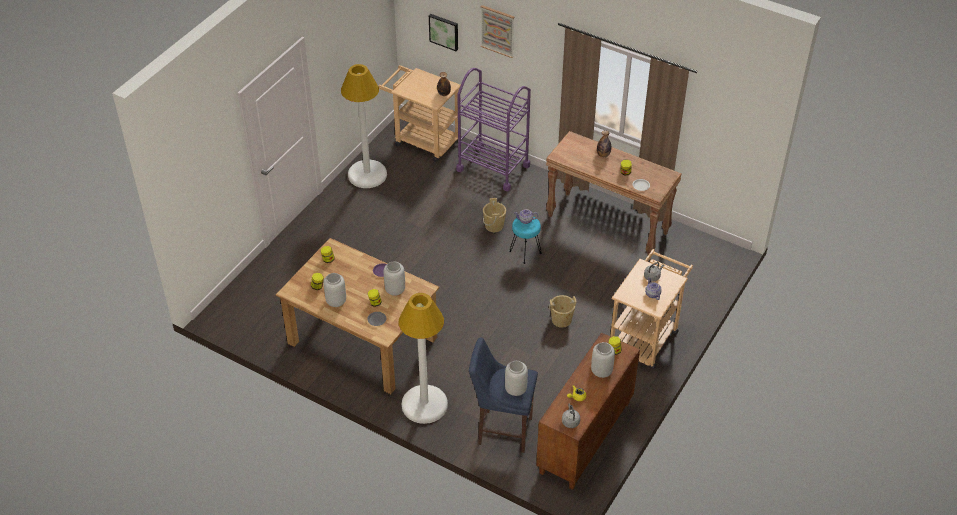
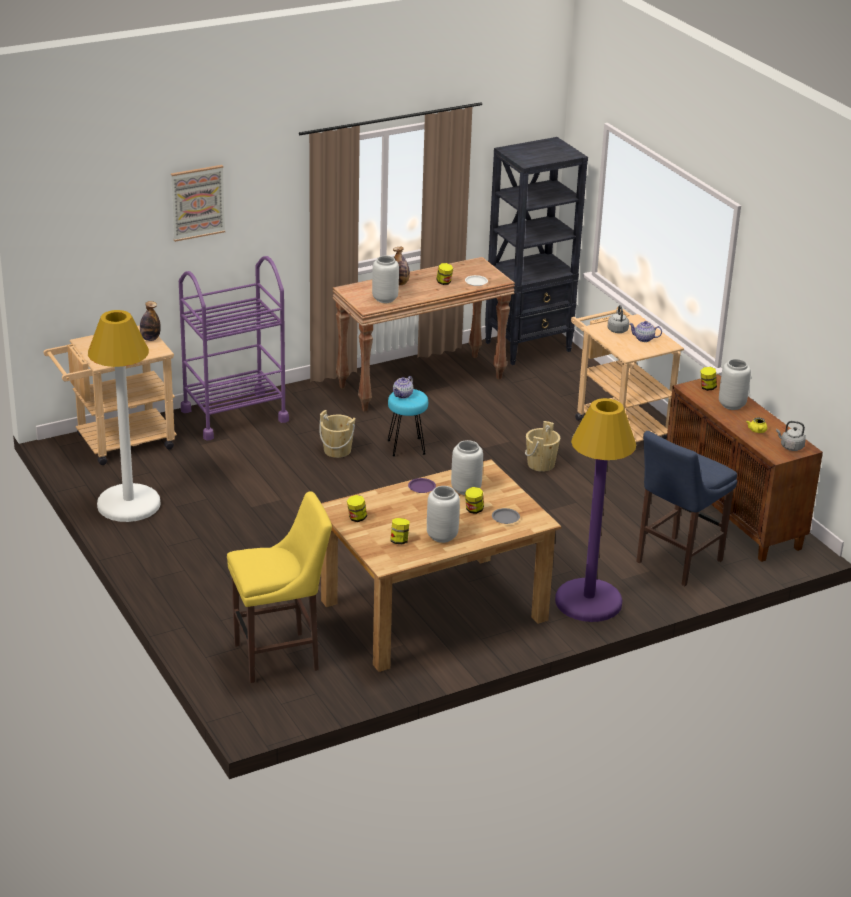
camera: 60 degrees left, 15 degrees down
white floor lamp [399,293,448,424] -> purple floor lamp [555,398,636,622]
picture [429,14,458,51] -> none
grey vase [505,361,528,396] -> grey vase moved to [372,256,399,303]
none -> yellow stool [227,491,332,683]
none -> black bookcase [485,137,588,365]

